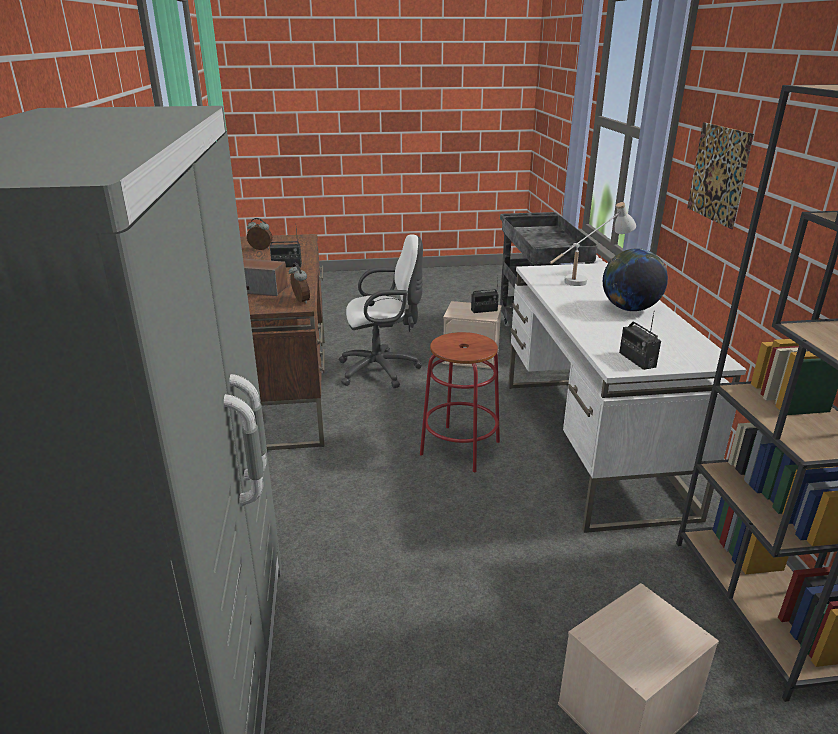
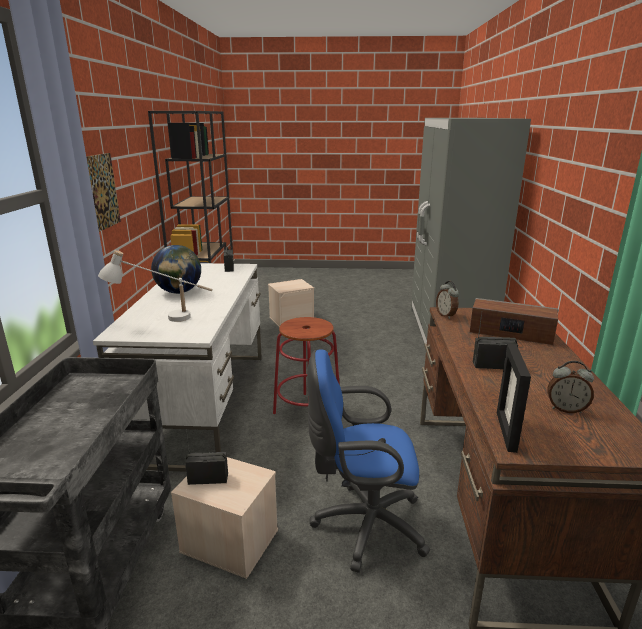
camera: 170 degrees left, 5 degrees down
white office chair [339,234,423,388] -> blue office chair [307,349,430,573]
none -> picture frame [497,344,531,453]

